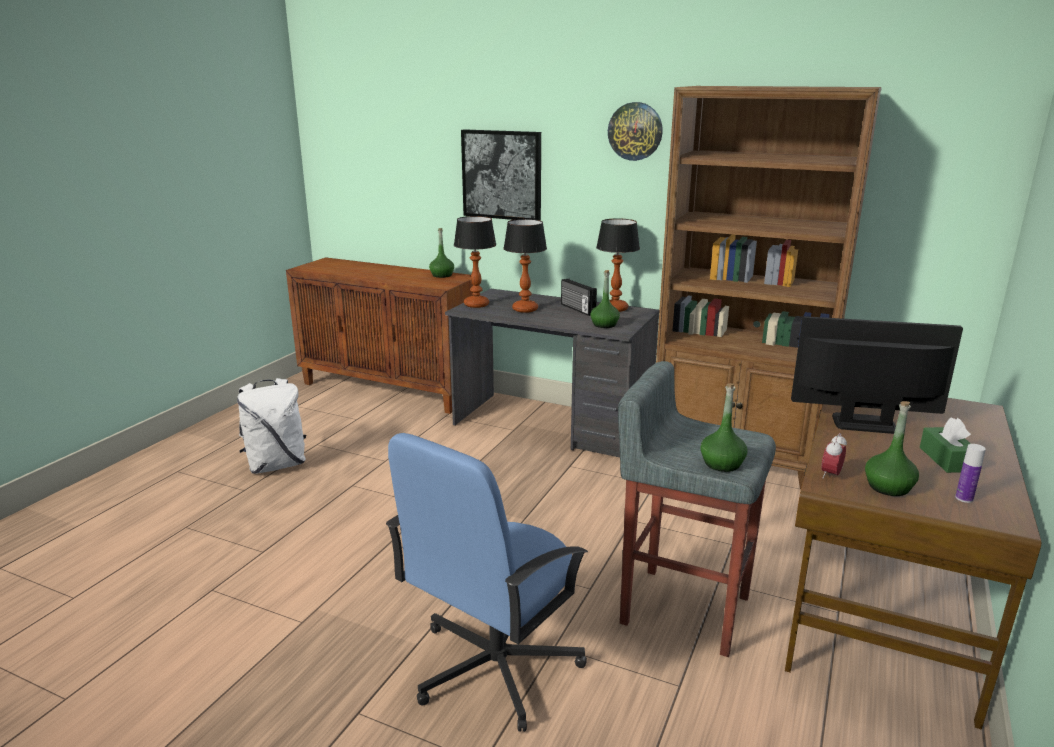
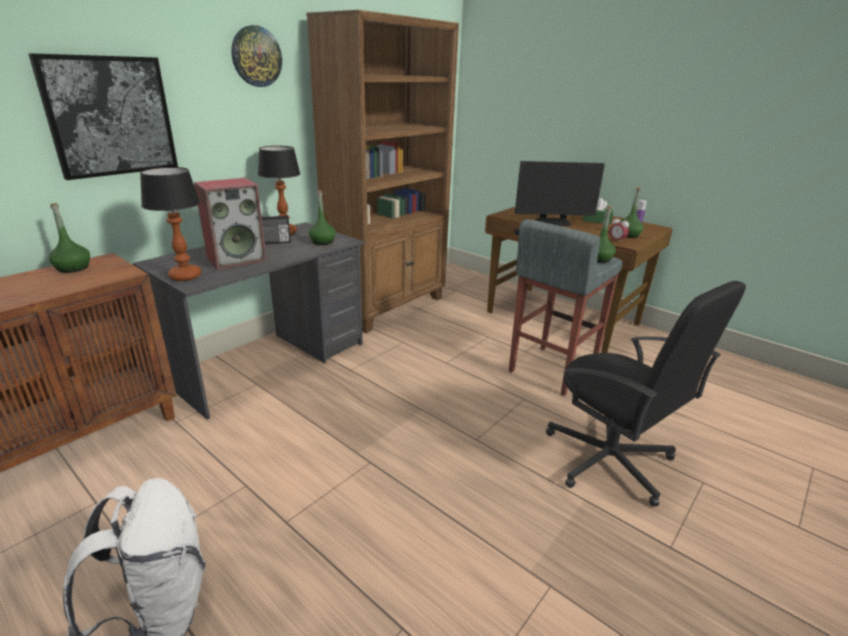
camera: 75 degrees left, 5 degrees up
blue office chair [386,433,588,732] -> black office chair [546,281,746,507]
table lamp [503,219,547,313] -> speaker [194,178,267,270]
monitor [791,316,963,434] -> monitor turned 120 degrees counterclockwise [515,161,605,226]

